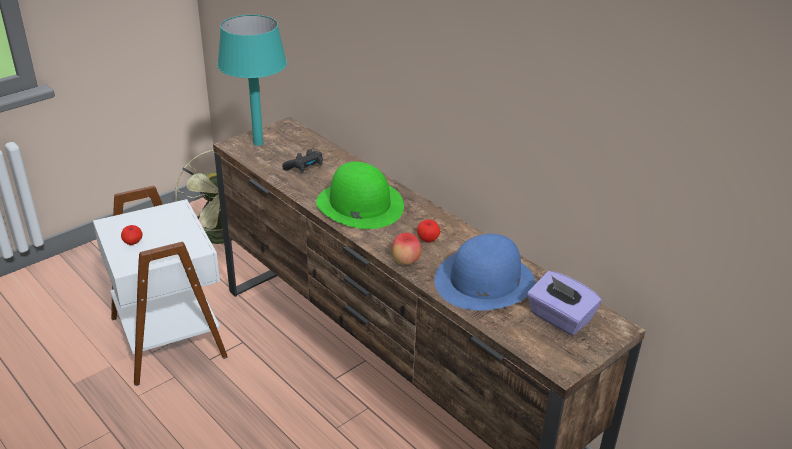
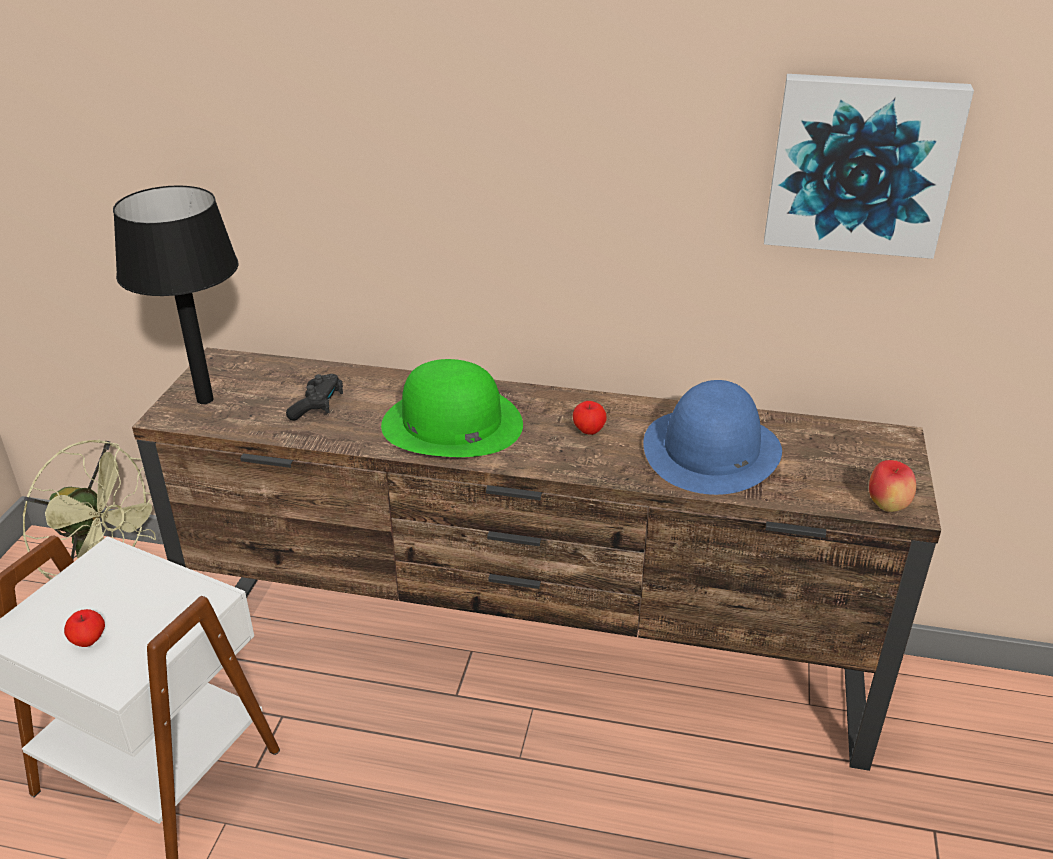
camera: 35 degrees left, 0 degrees up
turquoise table lamp [217,15,287,146] -> black table lamp [113,185,239,404]
apple [392,233,421,265] -> apple moved to [869,460,916,512]
purple tissue box [527,271,602,335] -> none
none -> picture [764,74,974,259]

